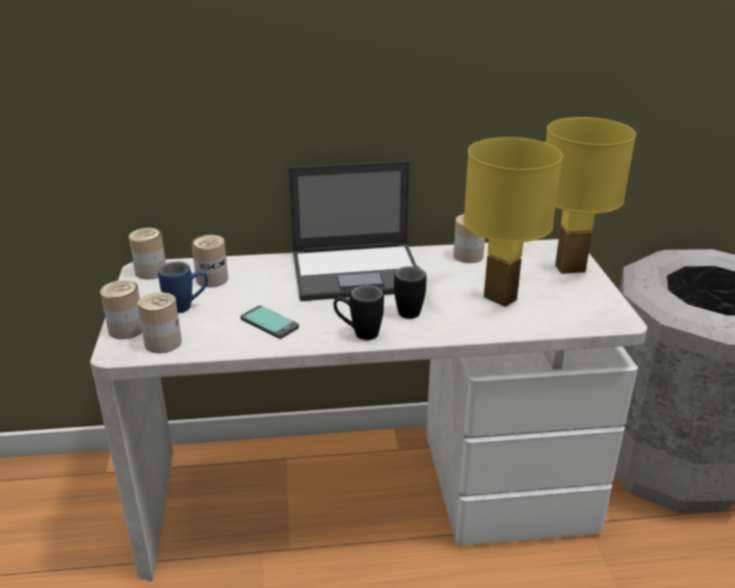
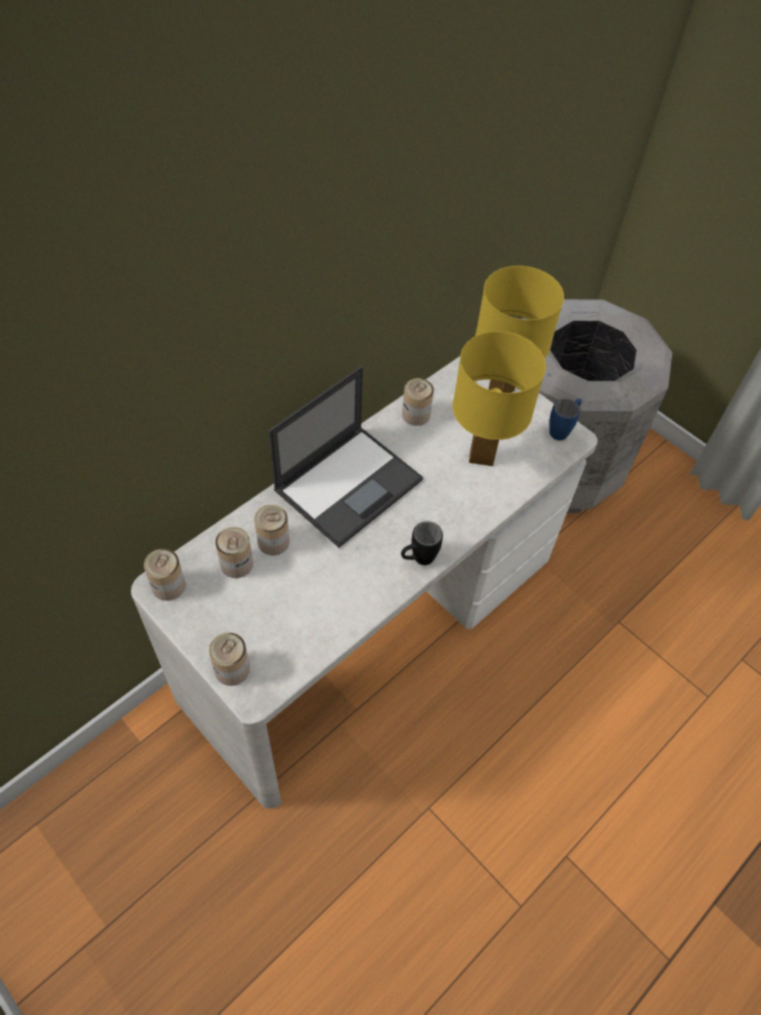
camera: 40 degrees left, 25 degrees up
can [137,292,182,353] -> can moved to [254,505,290,555]
blue mug [158,262,208,313] -> blue mug moved to [549,399,581,441]
phone [240,306,299,339] -> none
black mug [394,266,427,319] -> none

